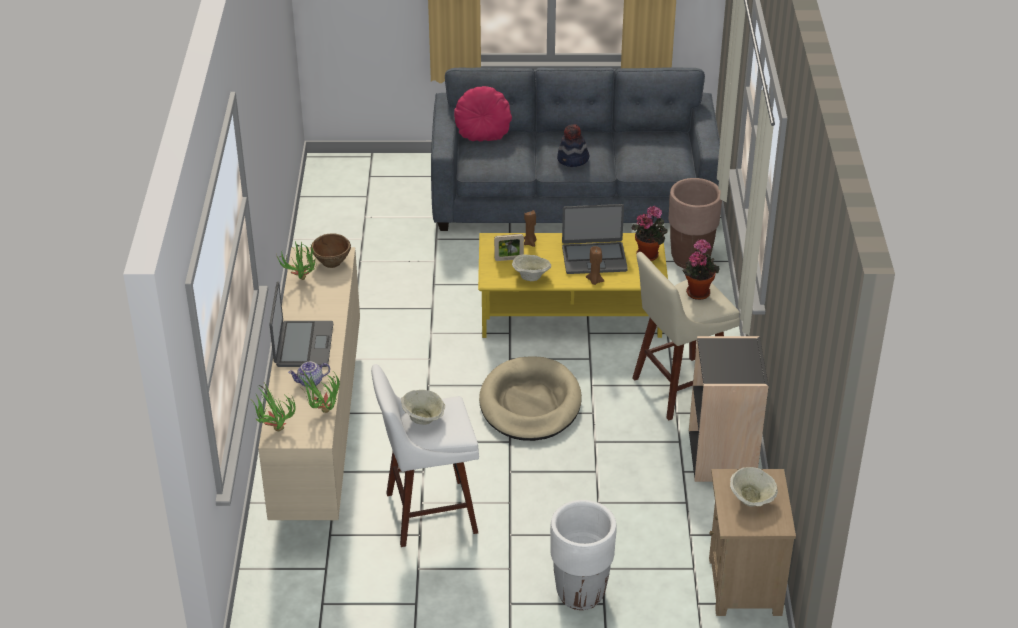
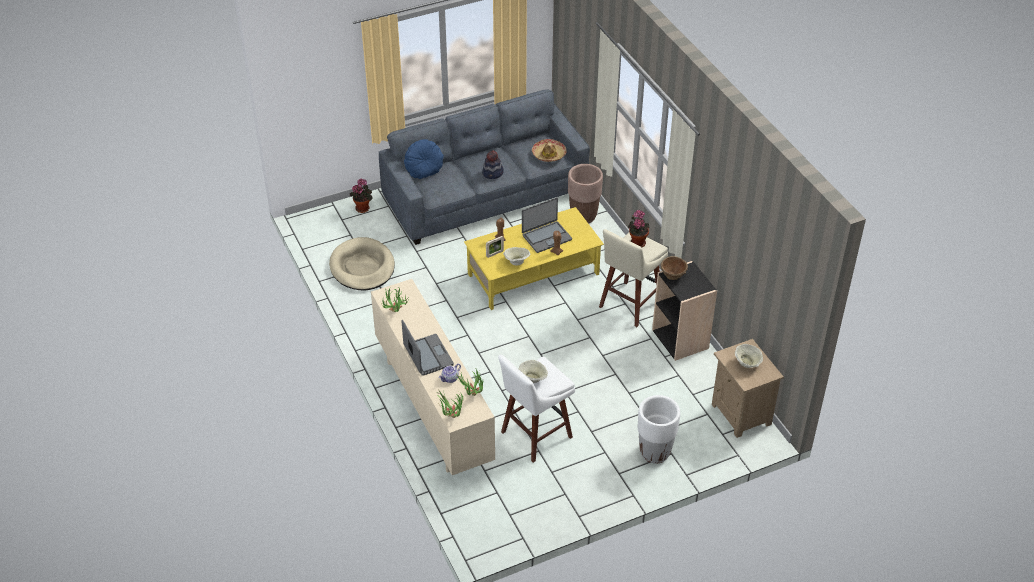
camera: 25 degrees left, 5 degrees up
brown bowl [311,233,351,268] -> brown bowl moved to [661,256,688,280]
pink pillow [454,86,512,142] -> blue pillow [404,139,444,179]
beige dog bed [479,356,582,441] -> beige dog bed moved to [329,237,395,291]
potted plant [632,206,667,261] -> potted plant moved to [350,179,372,213]
none -> hat [532,139,567,162]

